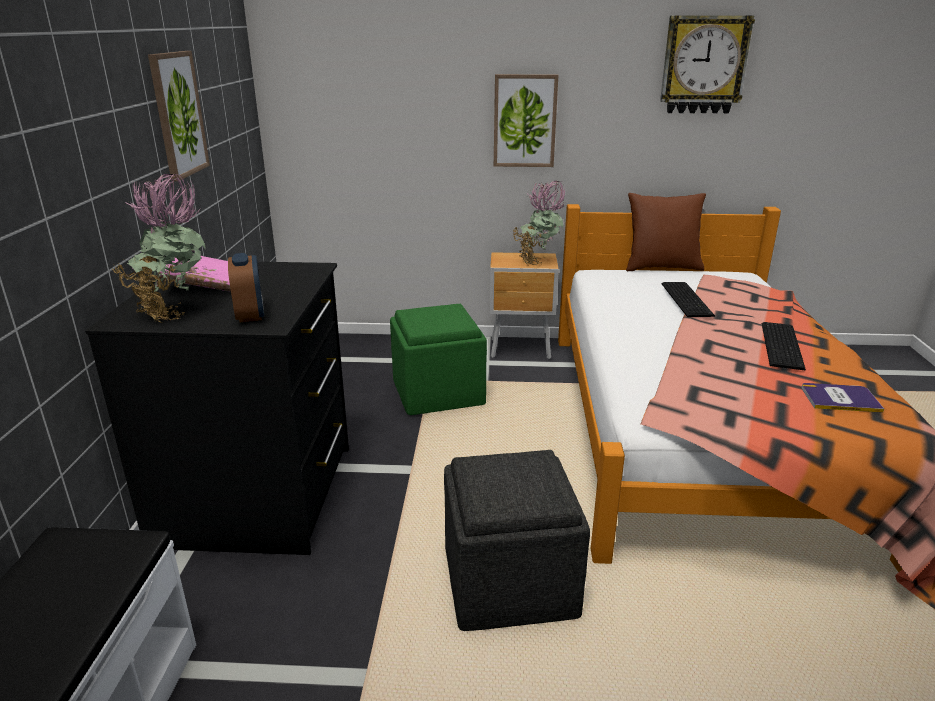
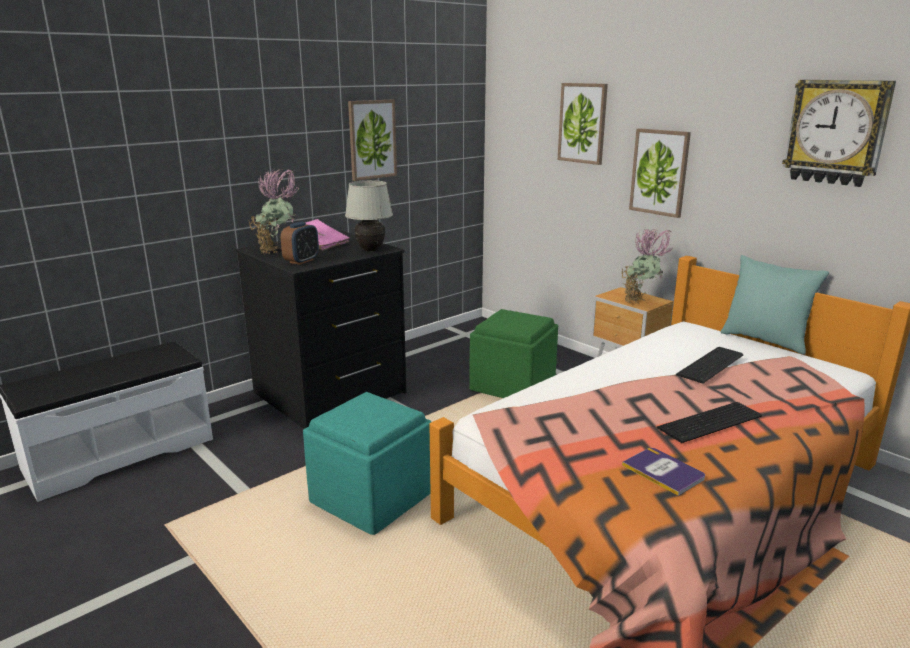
camera: 45 degrees right, 5 degrees down
grey ottoman [444,450,590,631] -> turquoise ottoman [303,392,431,535]
brown pillow [626,193,706,271] -> turquoise pillow [720,255,829,355]
none -> white table lamp [345,180,393,252]
none -> picture [558,83,608,165]

